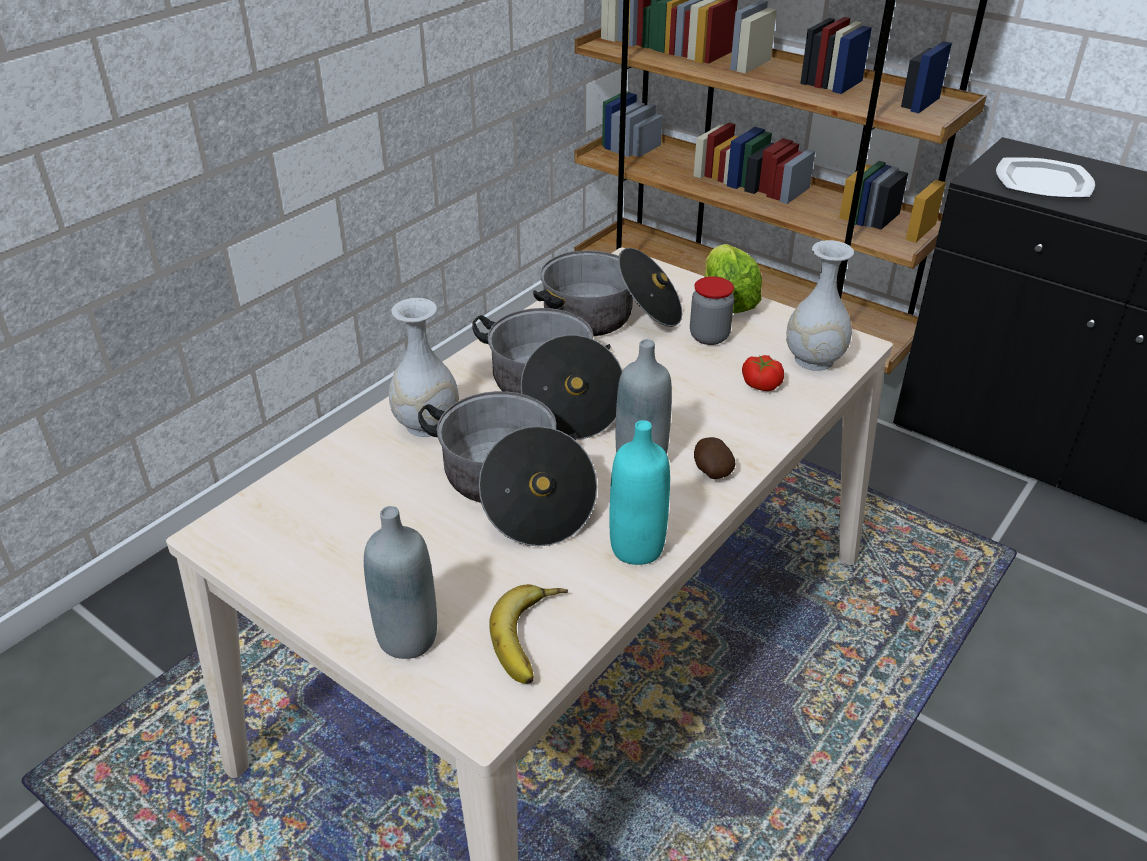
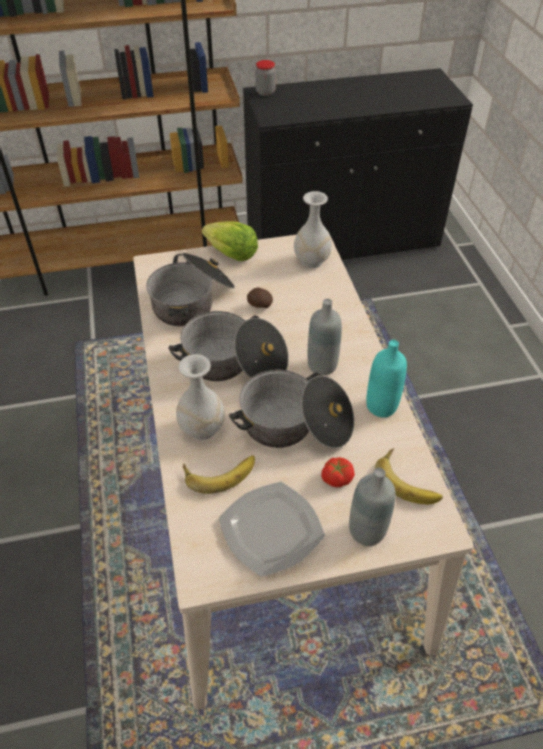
camera: 50 degrees left, 10 degrees up
jar [690,276,734,345] -> jar moved to [255,60,276,96]
potato [694,437,735,479] -> potato moved to [247,288,273,308]
tomato [742,355,784,391] -> tomato moved to [321,457,355,487]
plate [996,157,1095,198] -> plate moved to [219,482,325,577]
none -> banana [183,455,255,494]

